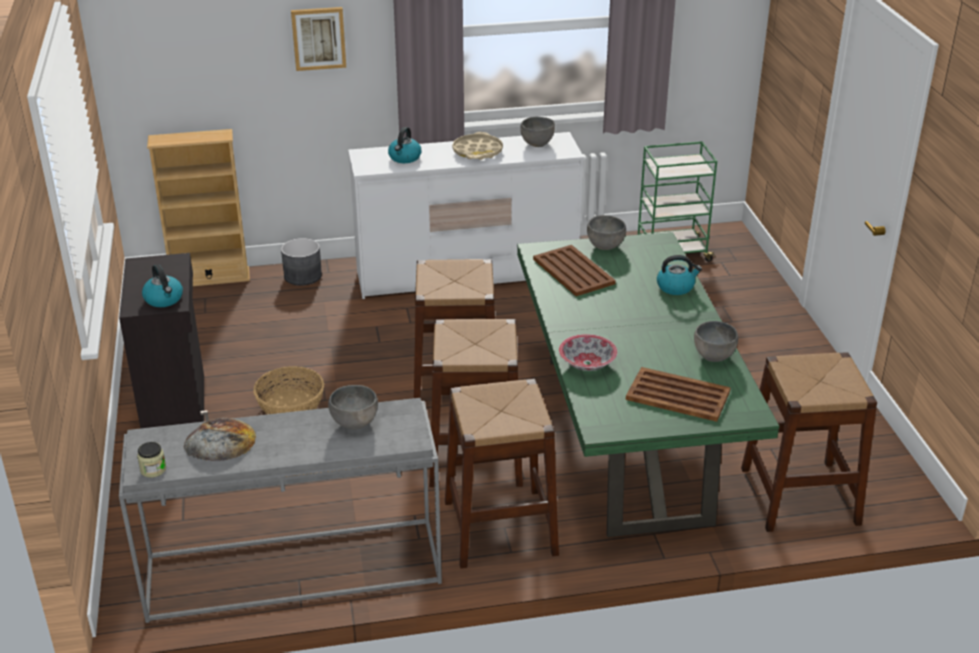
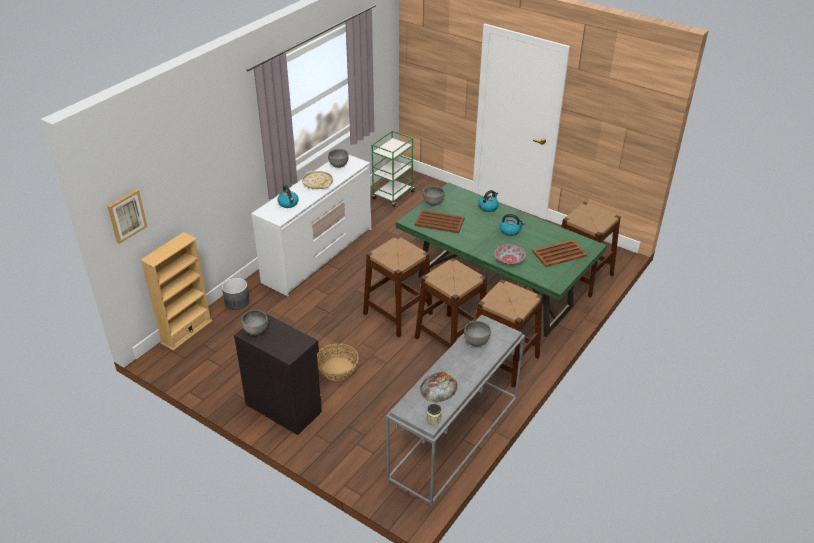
camera: 45 degrees left, 5 degrees up
kettle [142,264,183,307] -> kettle moved to [500,214,525,236]
picture [291,7,346,71] -> picture moved to [107,189,147,244]
grey bowl [694,321,738,362] -> grey bowl moved to [241,310,268,336]

